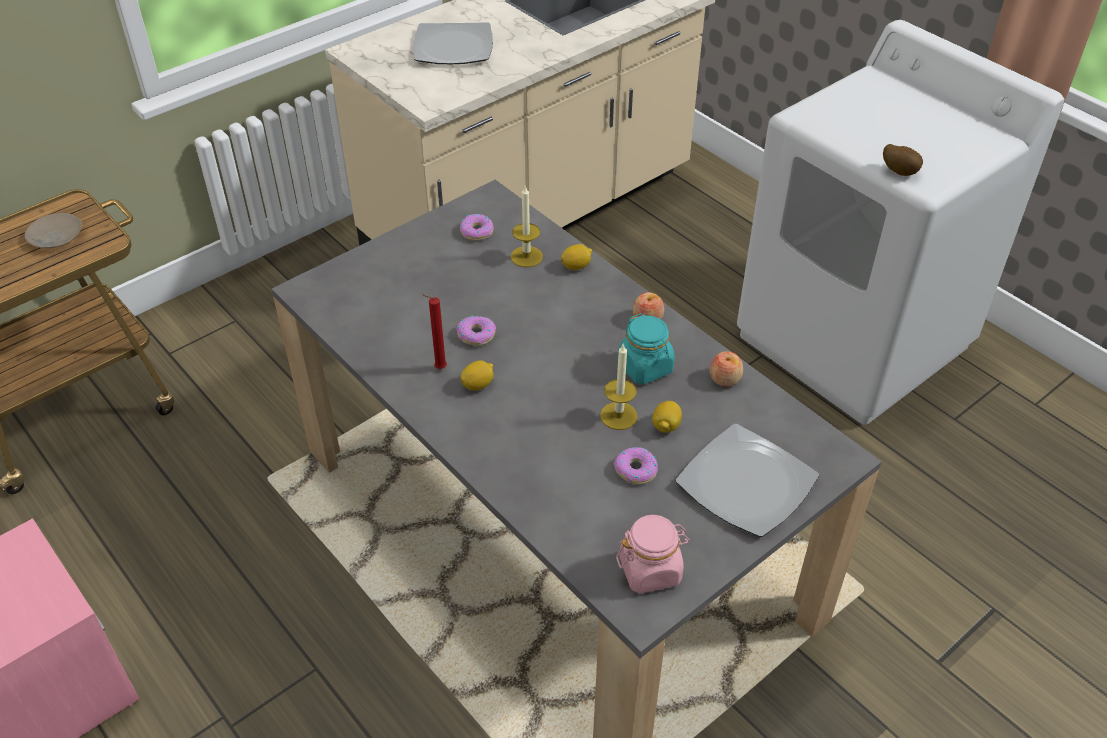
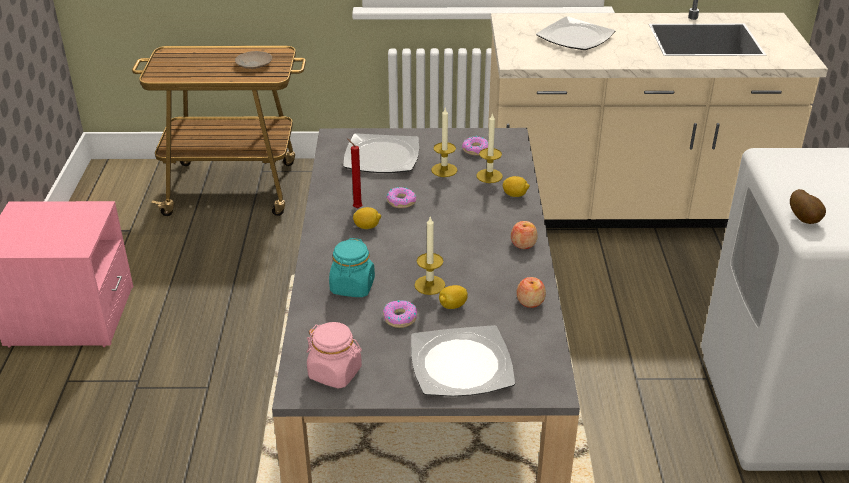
camera: 40 degrees right, 10 degrees down
turquoise jar [617,313,675,384] -> turquoise jar moved to [329,238,375,297]
none -> plate [343,133,419,173]
none -> candle [431,108,458,177]

